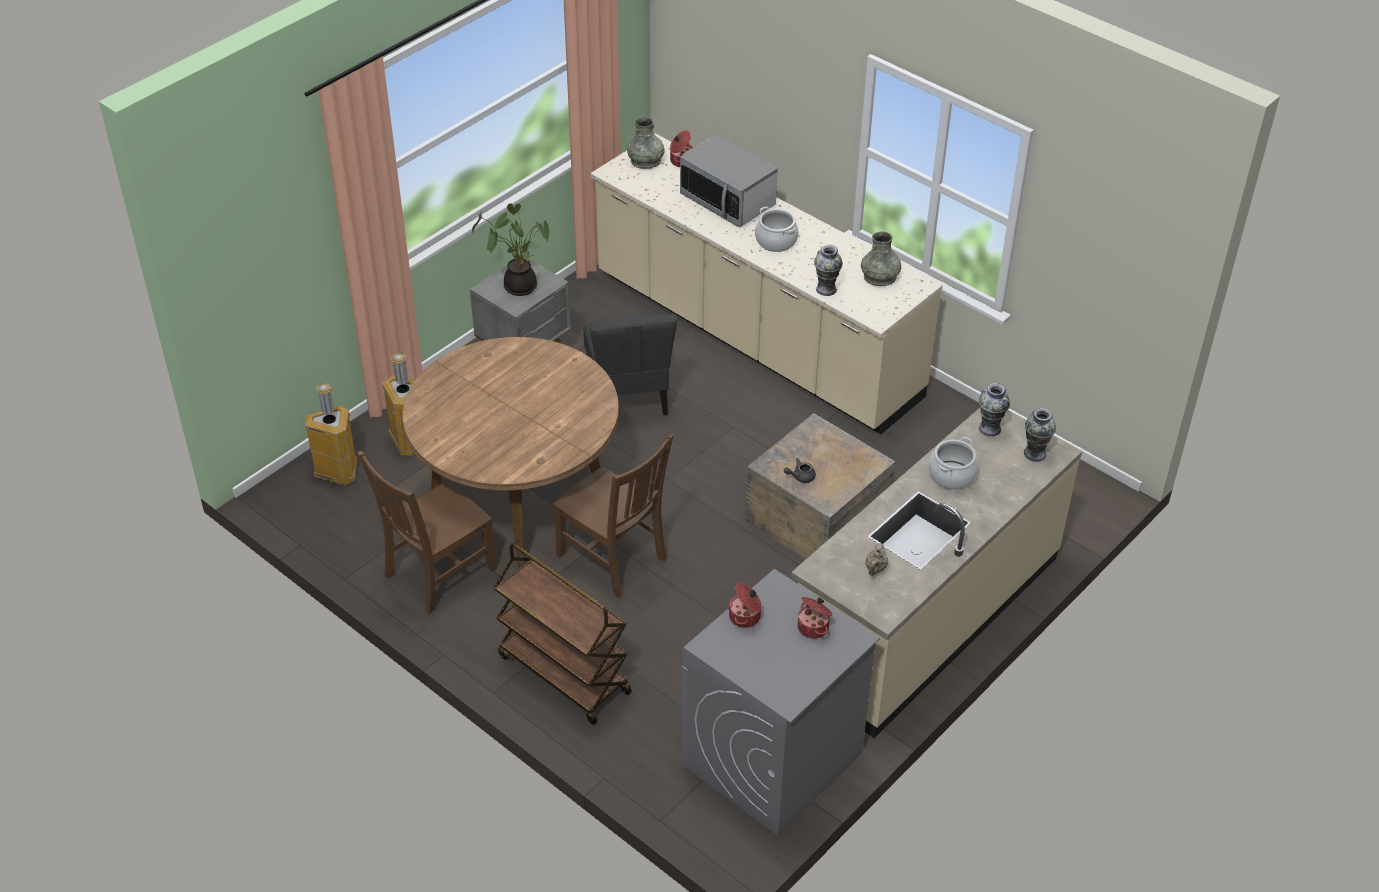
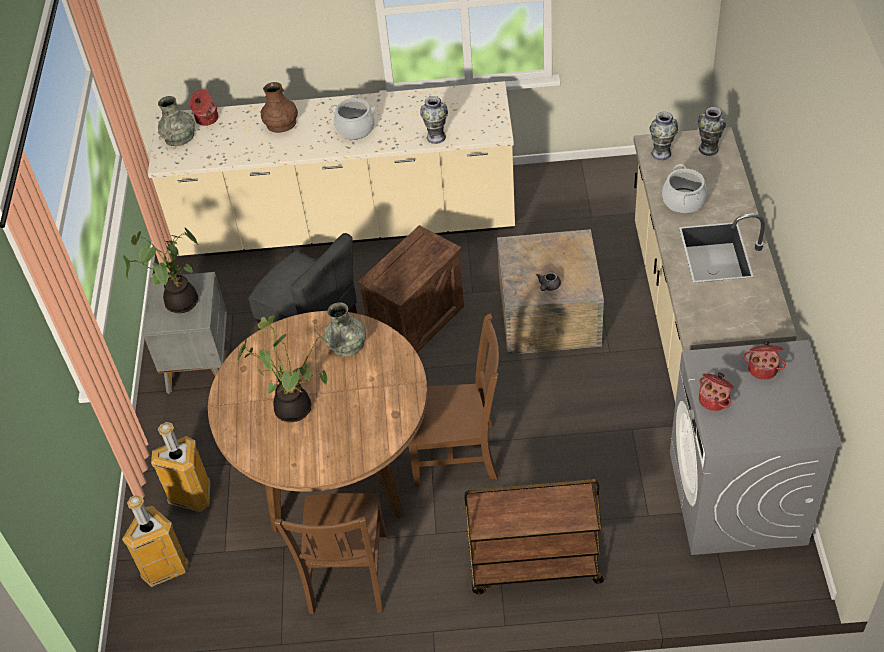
camera: 40 degrees left, 5 degrees up
microwave [680,134,778,228] -> brown vase [261,82,298,133]
grey vase [861,231,901,286] -> grey vase moved to [324,302,366,357]
beige teapot [865,543,888,576] -> none
none -> potted plant [237,315,328,422]
none -> crate [358,225,464,353]

